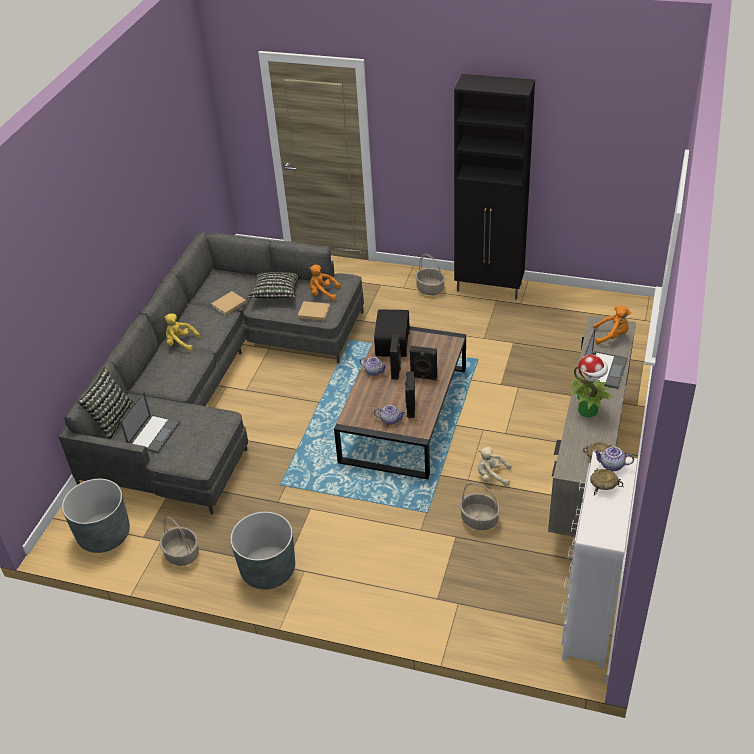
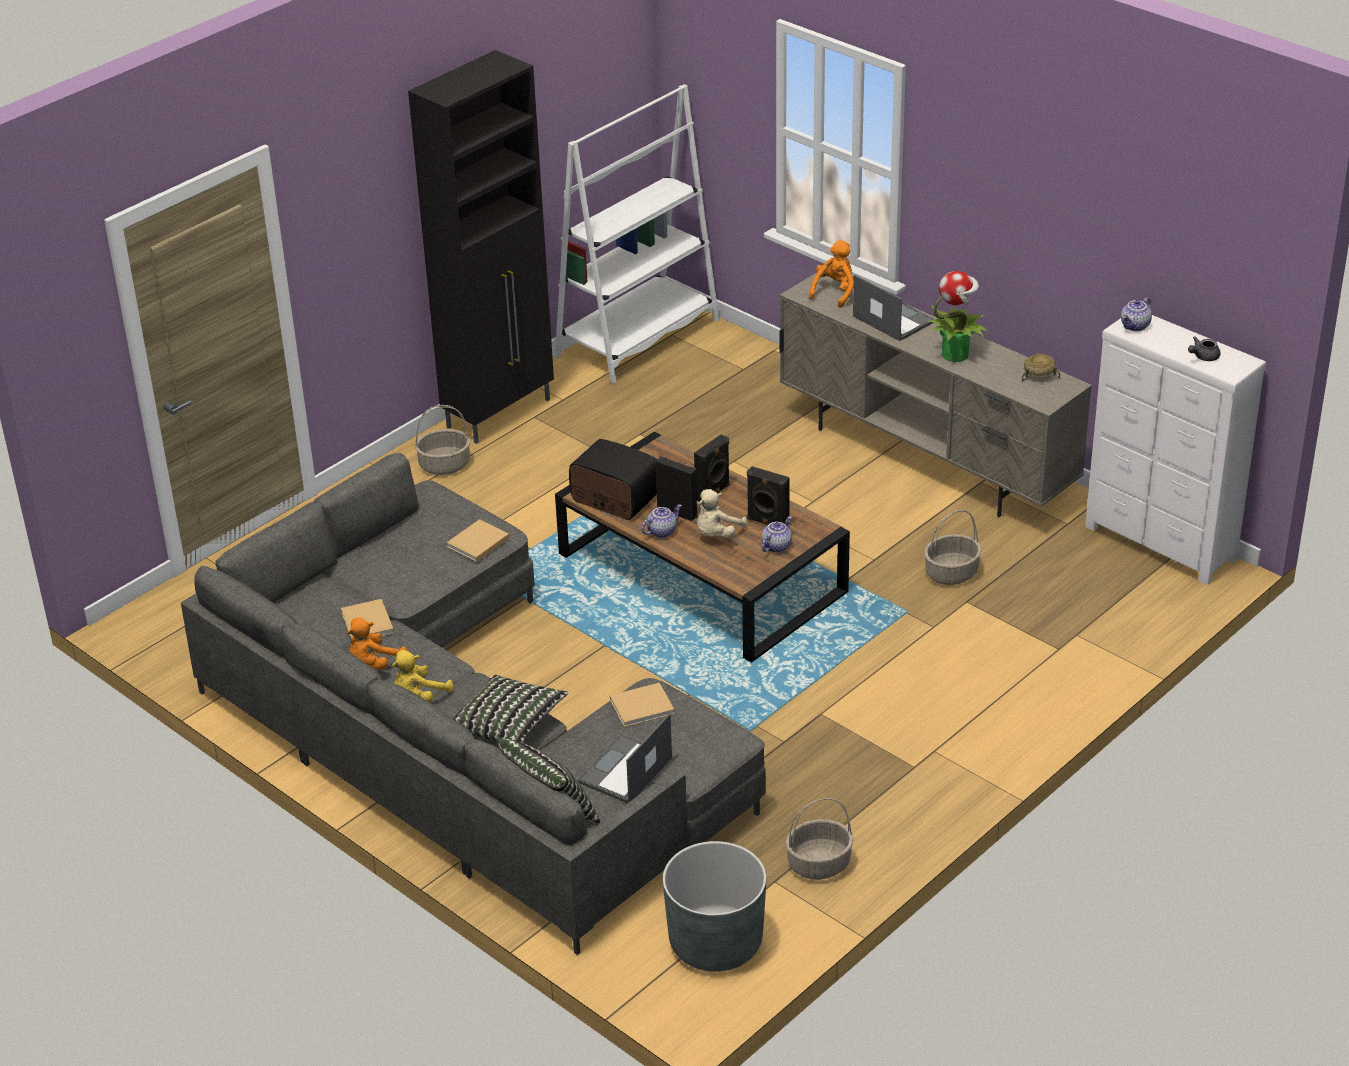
camera: 65 degrees left, 5 degrees down
laptop [120,392,180,453] -> laptop turned 105 degrees counterclockwise [577,713,672,803]
grey planter [230,512,295,589] -> none
pillow [248,272,300,299] -> pillow moved to [453,674,569,743]
orange plush toy [309,265,341,300] -> orange plush toy moved to [347,617,407,670]
beige plush toy [478,447,512,486] -> beige plush toy moved to [697,489,748,538]
beige bowl [590,468,624,496] -> none
none -> white bookcase [555,84,719,384]
none -> beige book [610,683,675,727]
none -> grey teapot [1188,336,1221,361]

